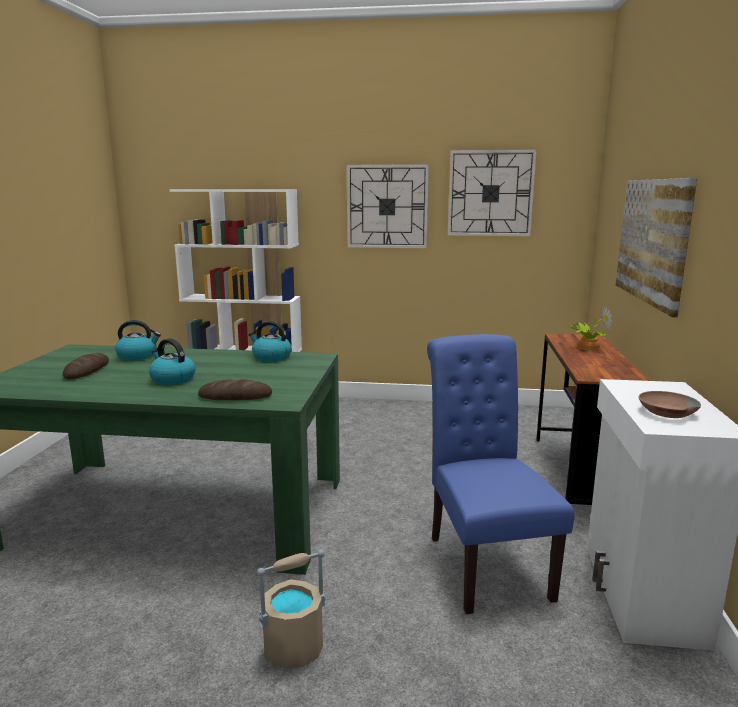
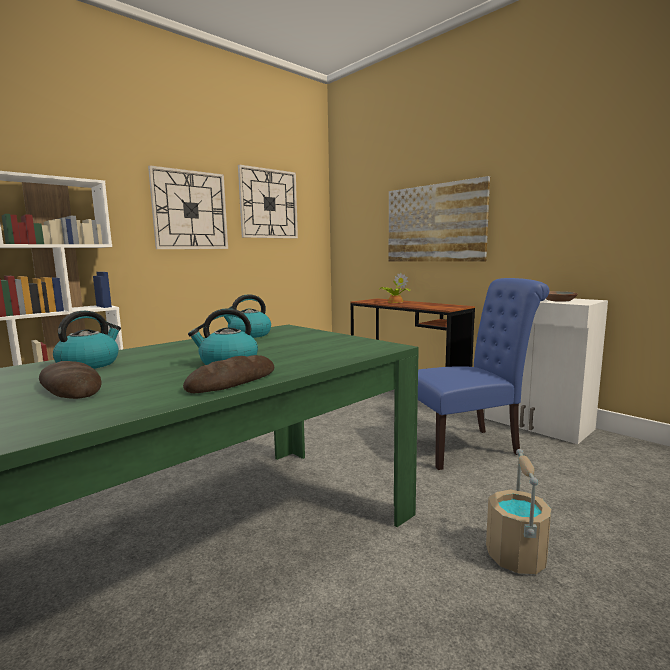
camera: 50 degrees left, 5 degrees down
bread [198,379,272,400] -> bread moved to [183,355,274,393]
blue chair [427,334,574,614] -> blue chair turned 135 degrees clockwise [418,278,549,470]

